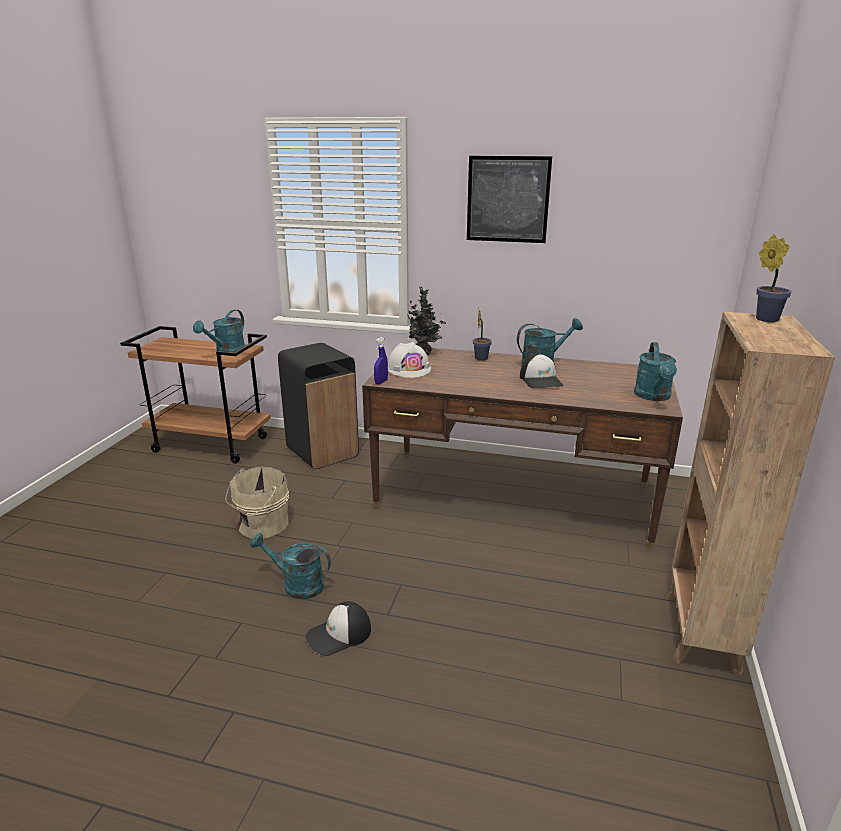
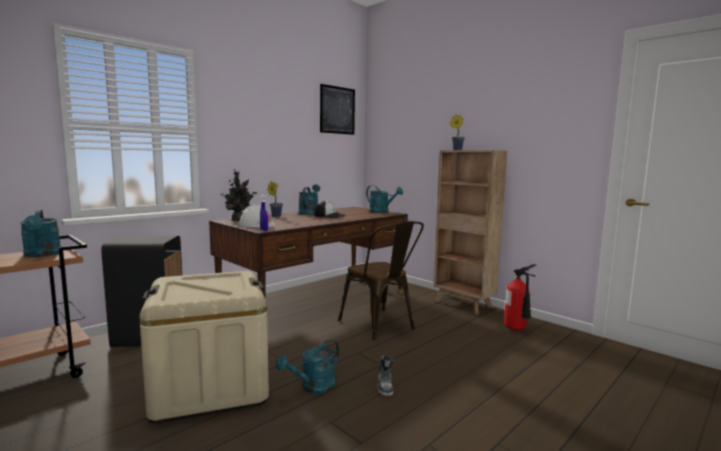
camera: 60 degrees left, 15 degrees down
beige bucket [225,467,289,539] -> beige storage box [139,271,269,423]
cap [306,601,371,656] -> shoe [377,355,394,396]
picture [467,156,552,243] -> picture moved to [320,84,355,135]
none -> brown chair [338,221,424,340]
none -> fire extinguisher [504,264,537,330]

